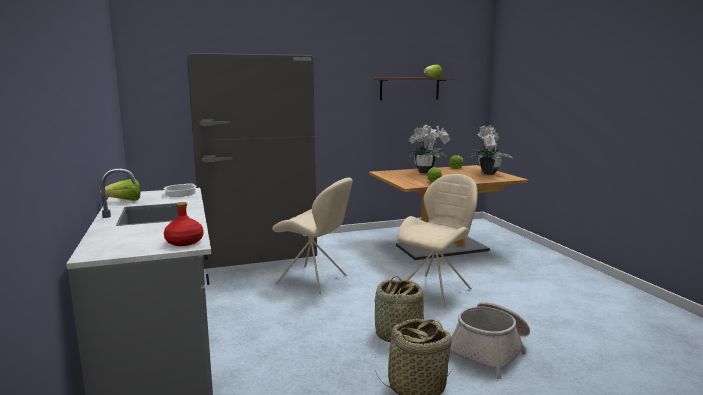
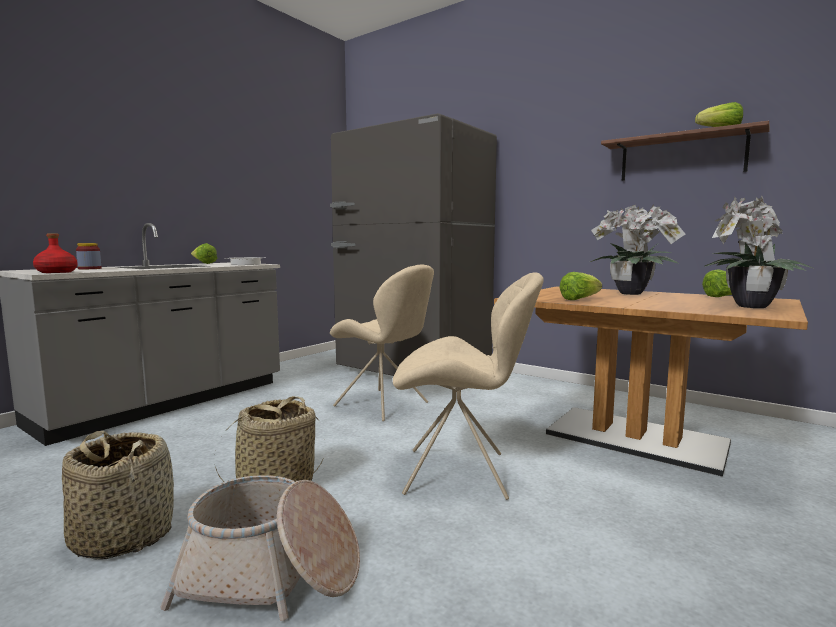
camera: 55 degrees right, 5 degrees down
beige chair [272,177,353,294] -> beige chair turned 45 degrees counterclockwise [330,264,434,421]
none -> jar [76,243,102,269]

